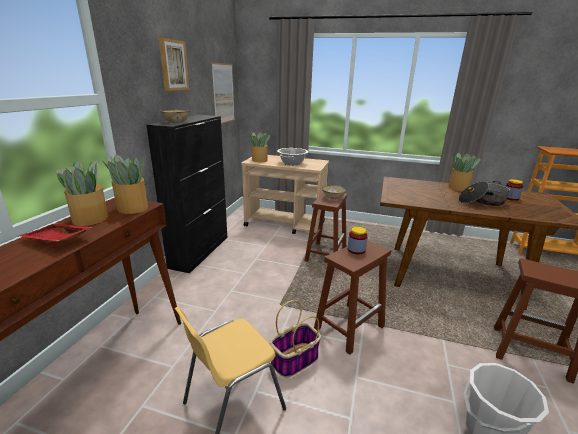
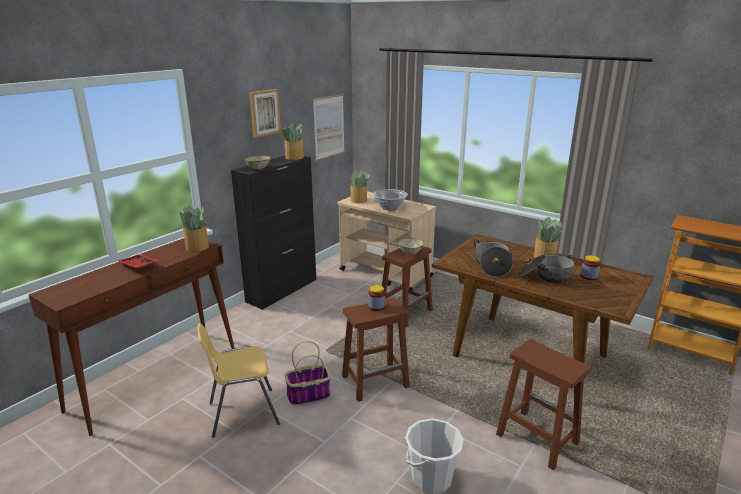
camera: 20 degrees right, 0 degrees up
potted plant [55,160,108,226] -> potted plant moved to [282,124,304,160]
none -> cooking pot [473,240,513,277]

